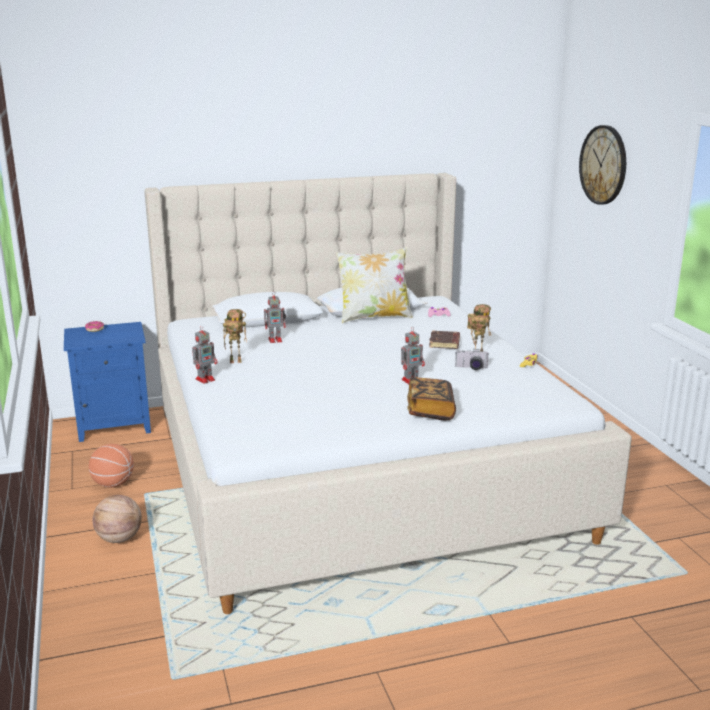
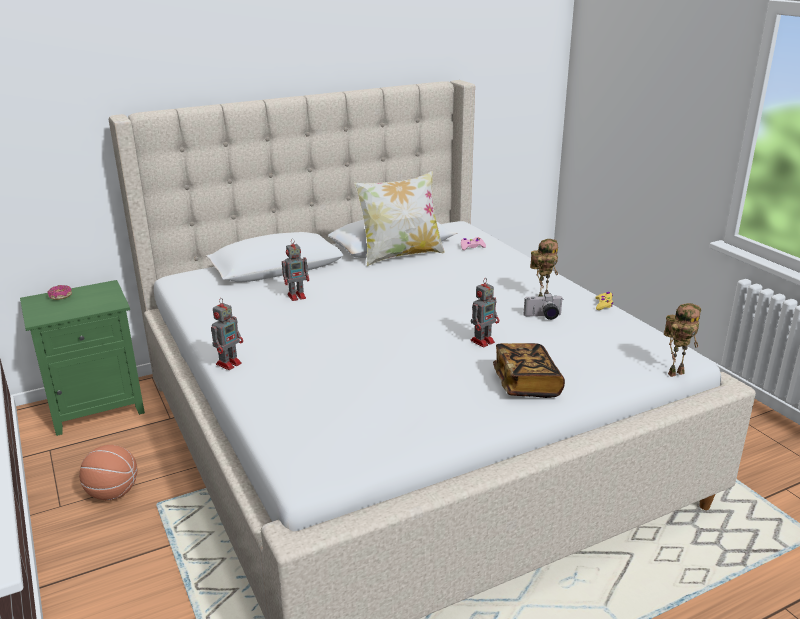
camera: 10 degrees left, 5 degrees up
blue nightstand [64,322,151,442] -> green nightstand [20,280,145,436]
basketball [93,495,142,543] -> none
toy robot [223,309,247,363] -> toy robot moved to [664,303,701,377]
brown book [429,331,460,349] -> none
wall clock [579,125,626,205] -> none

